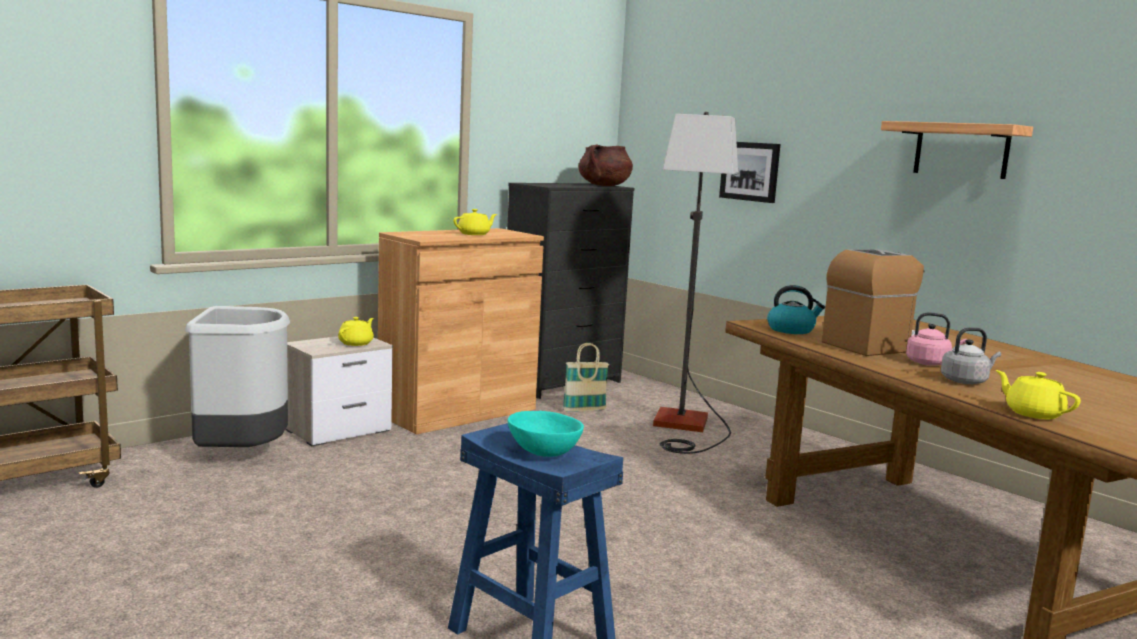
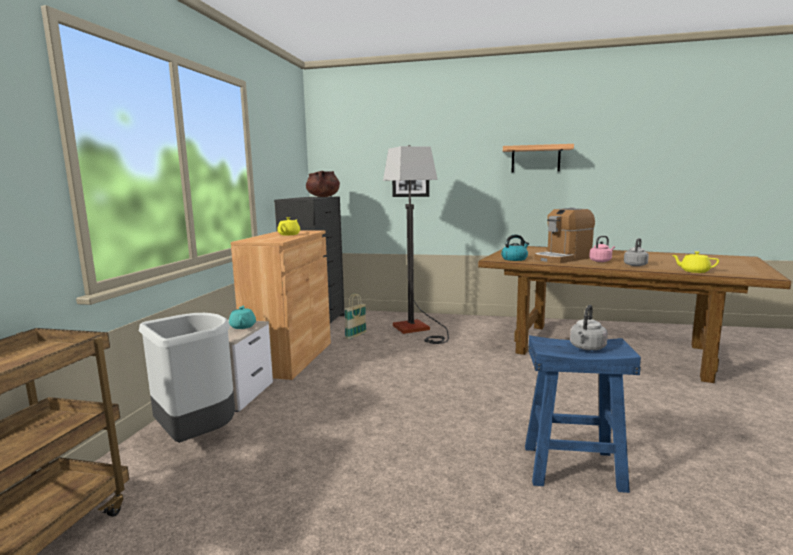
camera: 35 degrees left, 0 degrees up
yellow teapot [338,317,374,346] -> turquoise teapot [229,306,256,329]
turquoise bowl [507,411,584,457] -> grey kettle [570,305,608,350]
coffee machine [822,249,925,356] -> coffee machine turned 150 degrees counterclockwise [534,207,595,263]

